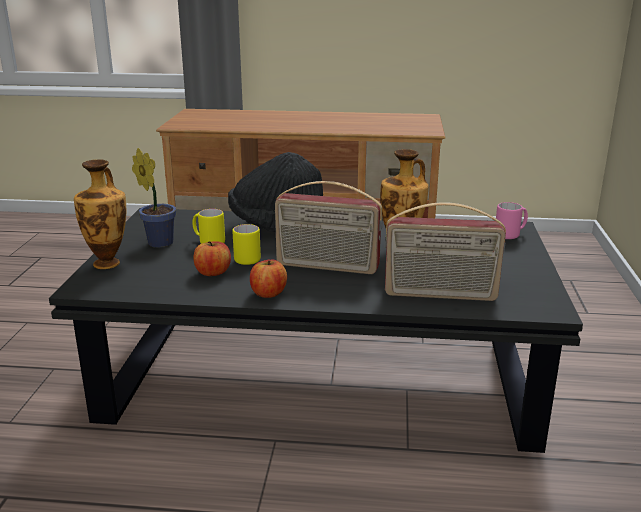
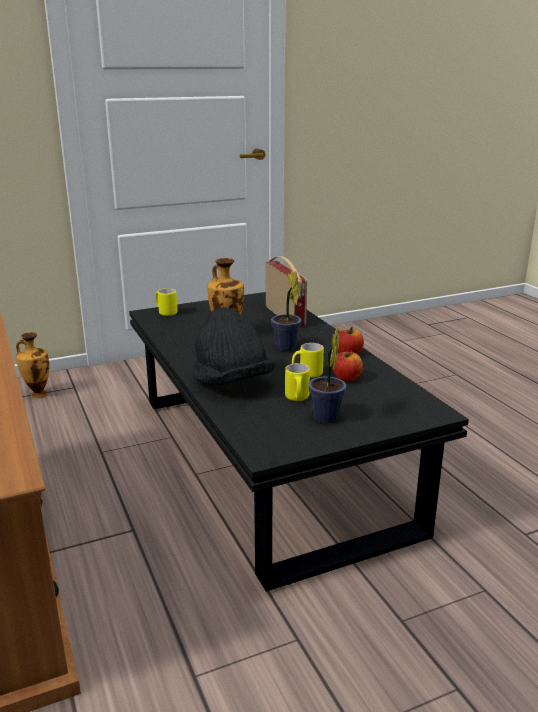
camera: 120 degrees left, 0 degrees up
vase [74,159,126,269] -> vase moved to [16,332,49,398]
radio [275,181,383,274] -> potted plant [271,270,301,351]
pink mug [496,202,528,239] -> yellow mug [155,288,178,316]

